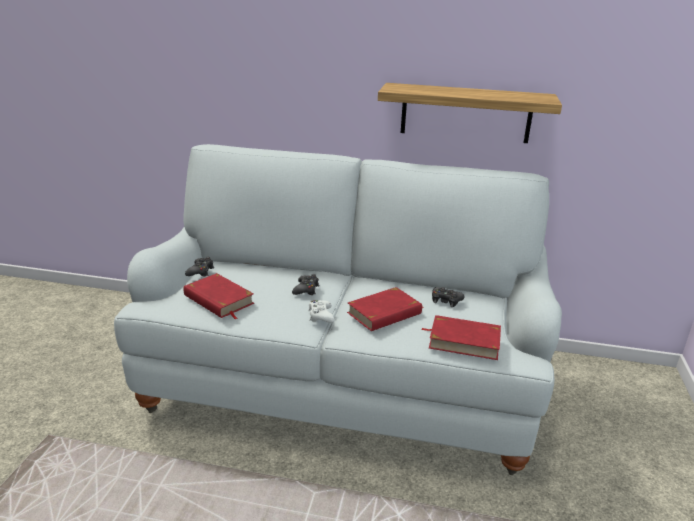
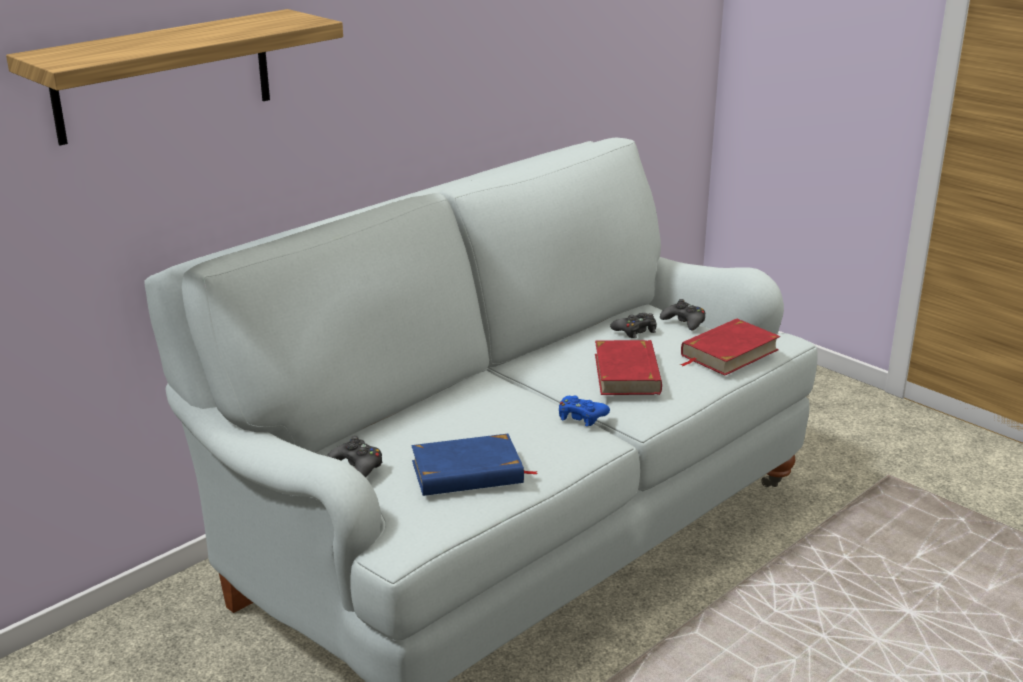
camera: 55 degrees left, 0 degrees up
red book [183,273,254,320] -> blue book [411,434,538,496]
black game controller [292,274,319,295] -> black game controller moved to [660,299,705,330]
white game controller [308,300,335,323] -> blue game controller [559,396,610,427]
shelf [378,83,562,143] -> shelf moved to [6,9,343,146]

